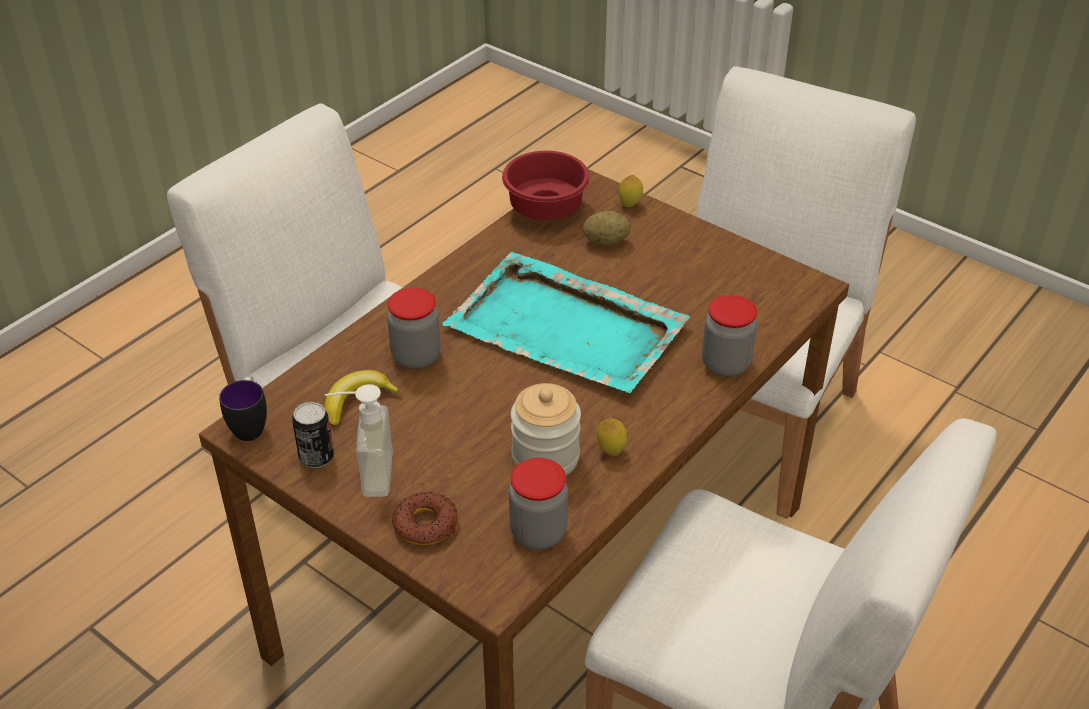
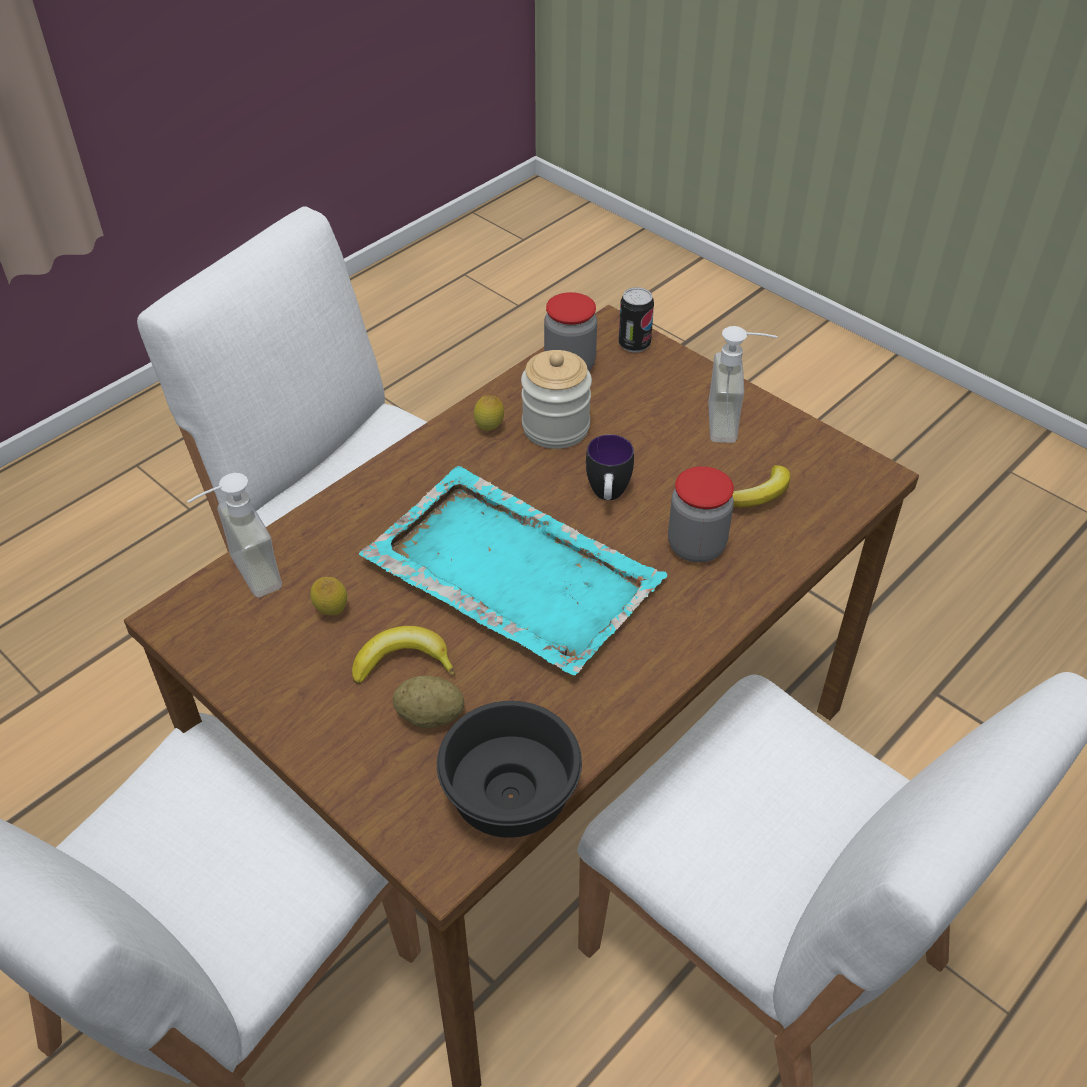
camera: 175 degrees left, 5 degrees up
mug [219,377,267,441] -> mug moved to [586,434,634,500]
can [292,402,334,468] -> can moved to [618,287,654,353]
donut [392,491,458,545] -> none
red bowl [502,151,590,220] -> black bowl [437,701,582,838]
lemon [619,175,643,207] -> lemon moved to [310,577,347,616]
jar [702,295,757,377] -> none
none -> soap dispenser [187,473,282,598]
none -> banana [352,626,455,684]

